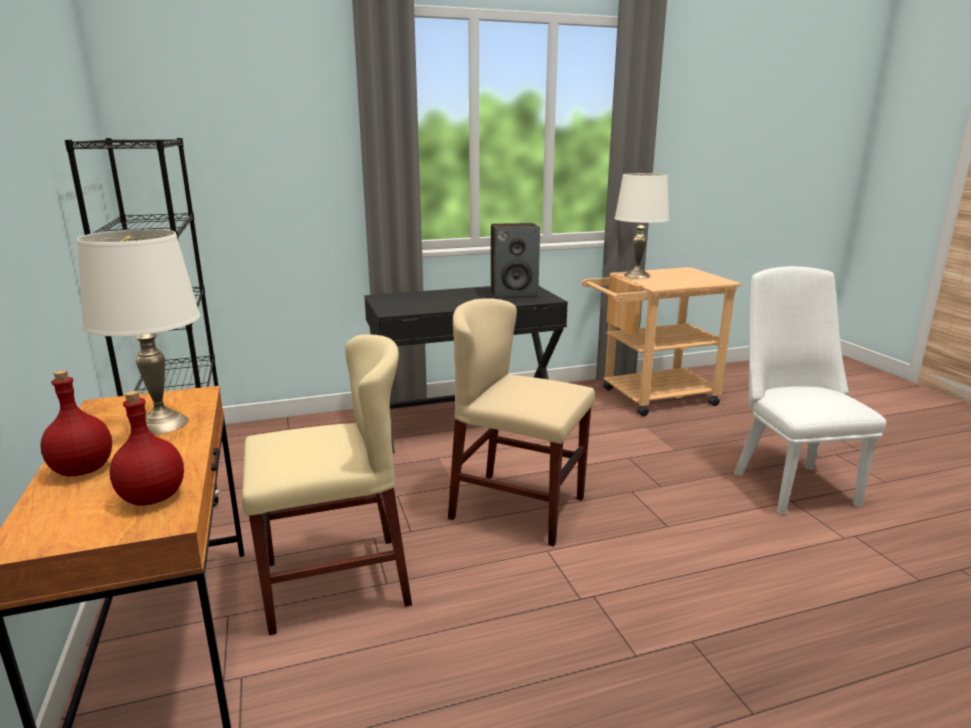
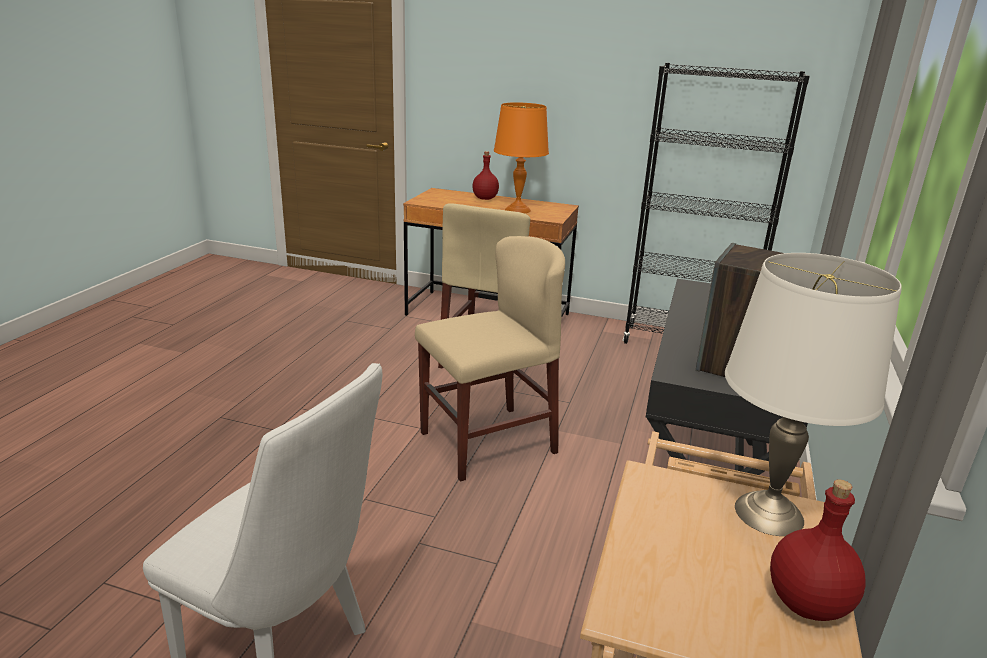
camera: 125 degrees right, 5 degrees up
white table lamp [77,229,200,435] -> orange table lamp [494,102,549,213]
red bottle [110,391,184,506] -> red bottle moved to [770,480,866,621]

